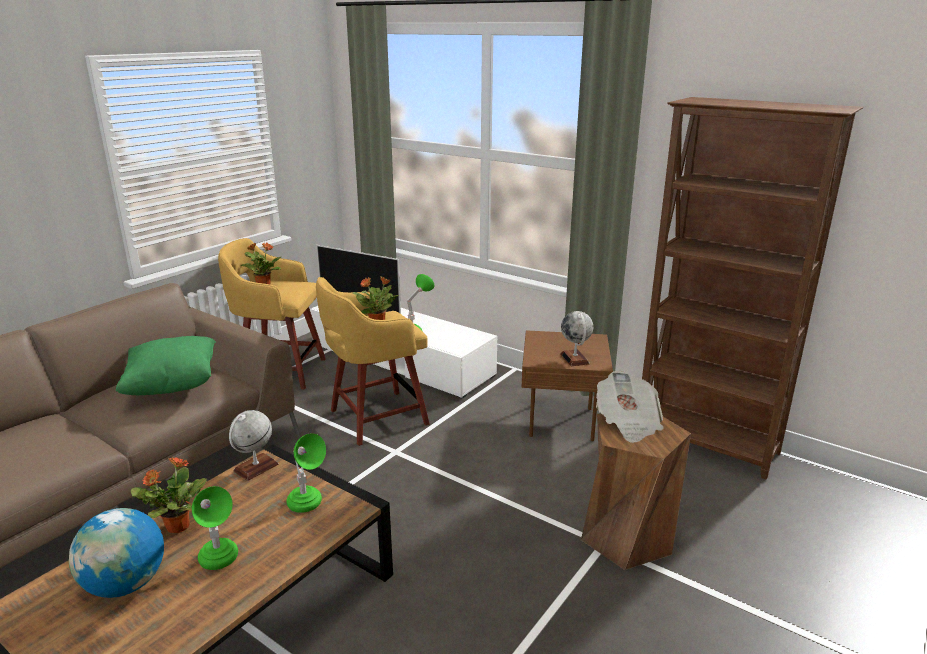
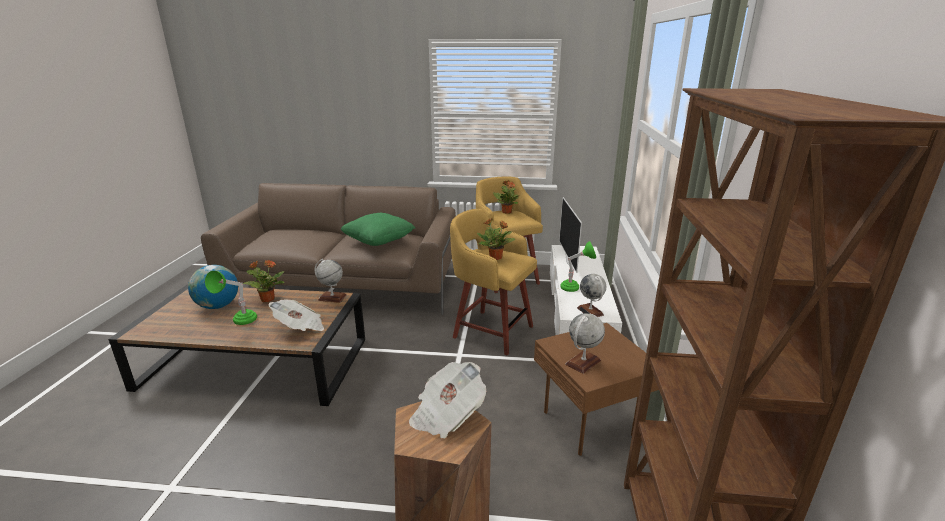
camera: 60 degrees right, 0 degrees up
green table lamp [286,433,326,513] -> newspaper [269,300,324,331]
none -> globe [577,274,606,317]

